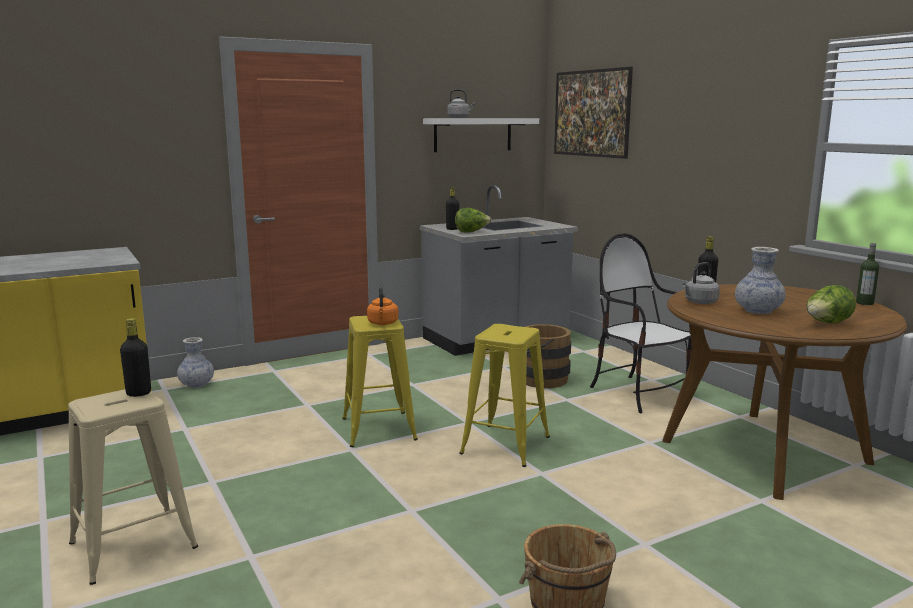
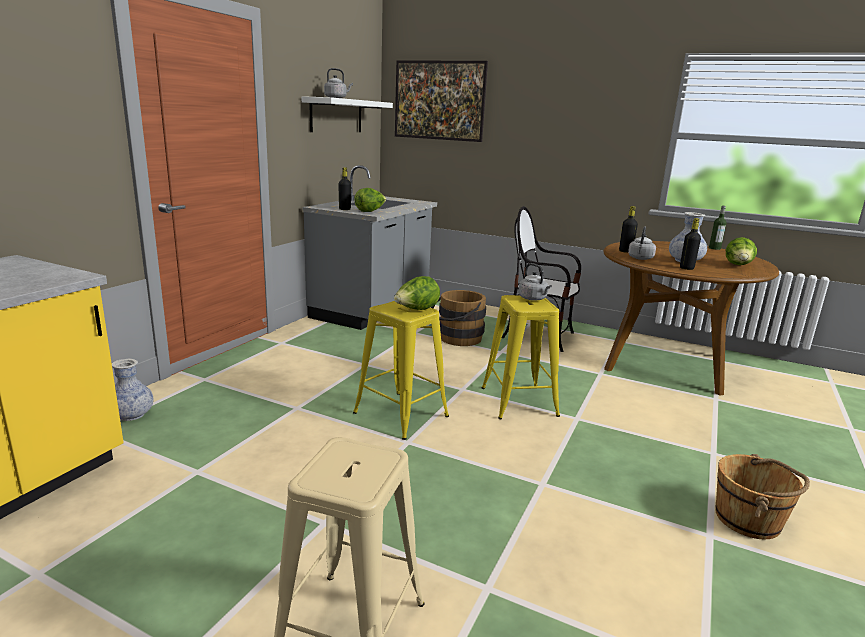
camera: 35 degrees left, 5 degrees up
black bottle [120,318,151,397] -> black bottle moved to [680,218,701,270]
orange kettle [367,285,398,325] -> lettuce [394,276,440,310]
none -> grey kettle [518,263,552,301]

